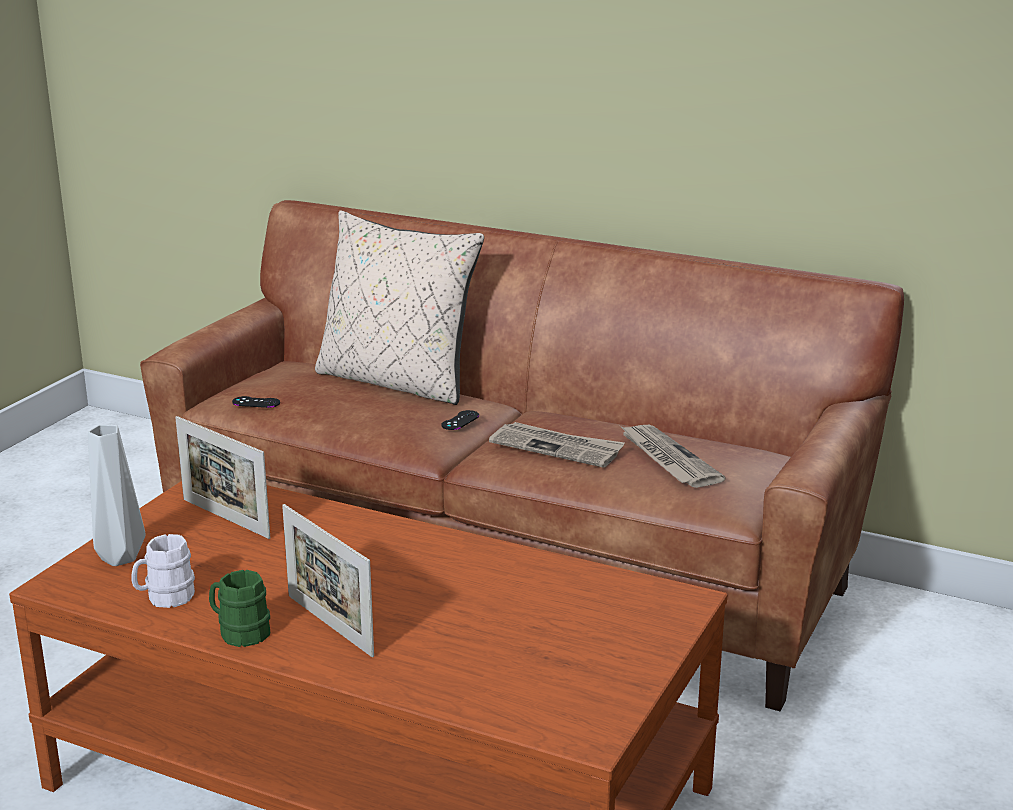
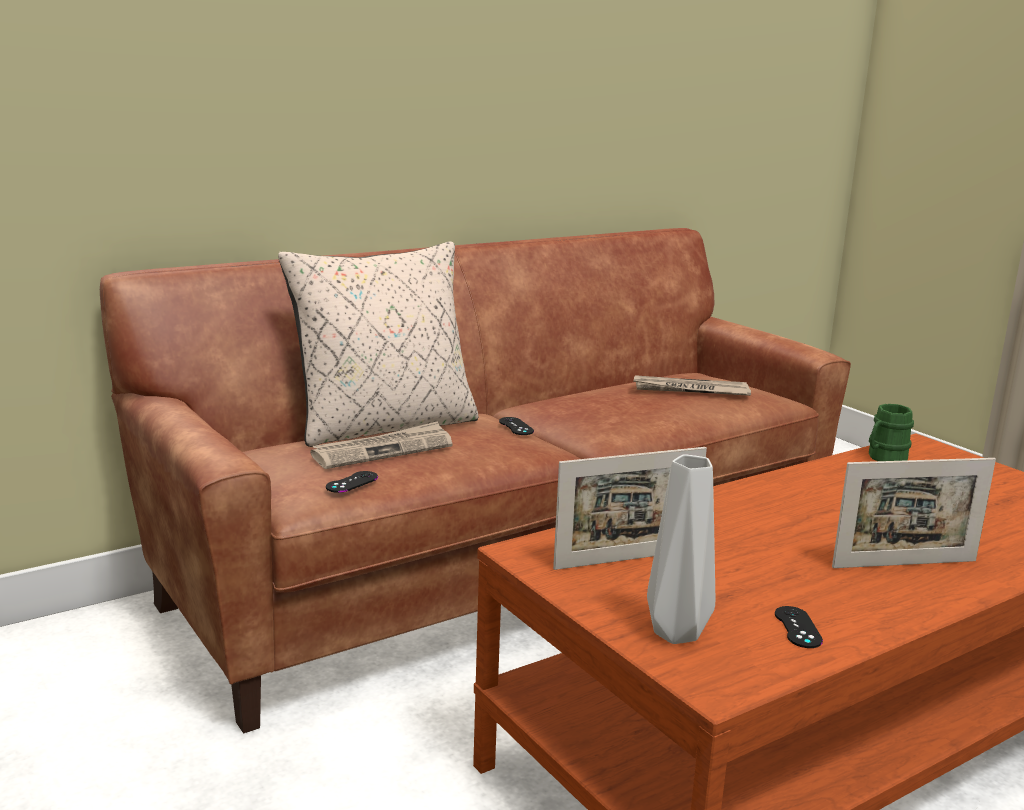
camera: 60 degrees left, 5 degrees down
white mug [132,534,195,608] -> black game controller [775,606,823,648]
green mug [209,570,270,647] -> green mug moved to [869,404,914,461]
newspaper [489,422,625,468] -> newspaper moved to [310,421,453,469]

